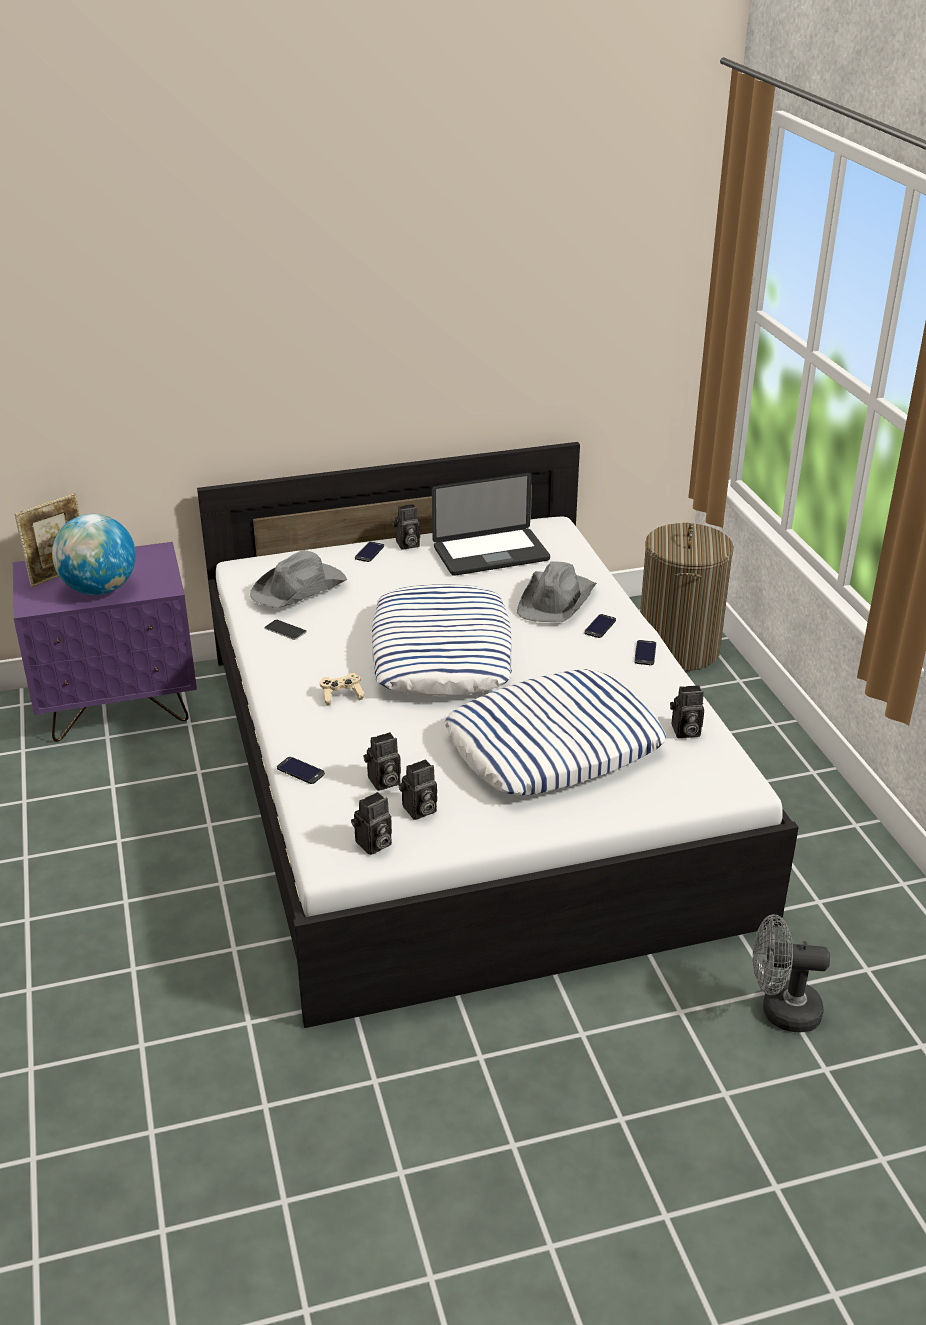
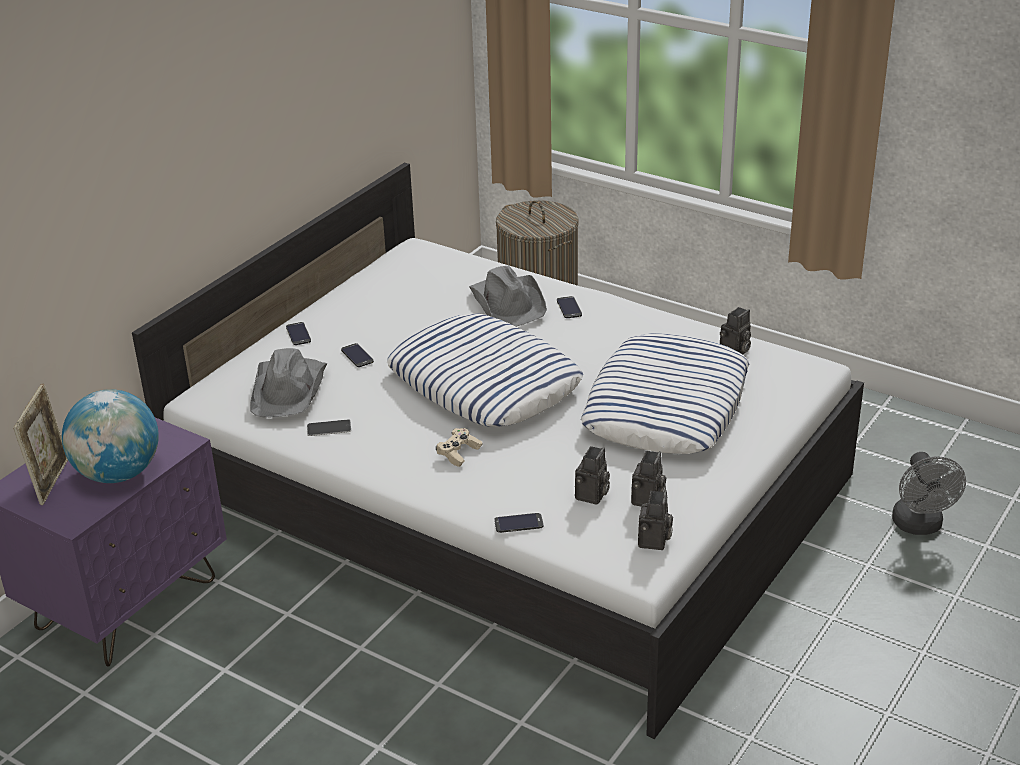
camera: 40 degrees left, 0 degrees up
camera [392,504,420,549] -> none
laptop [432,473,550,576] -> none
phone [634,640,656,665] -> phone moved to [341,343,374,367]
grey fan [753,914,830,1032] -> grey fan turned 60 degrees counterclockwise [892,452,966,535]

